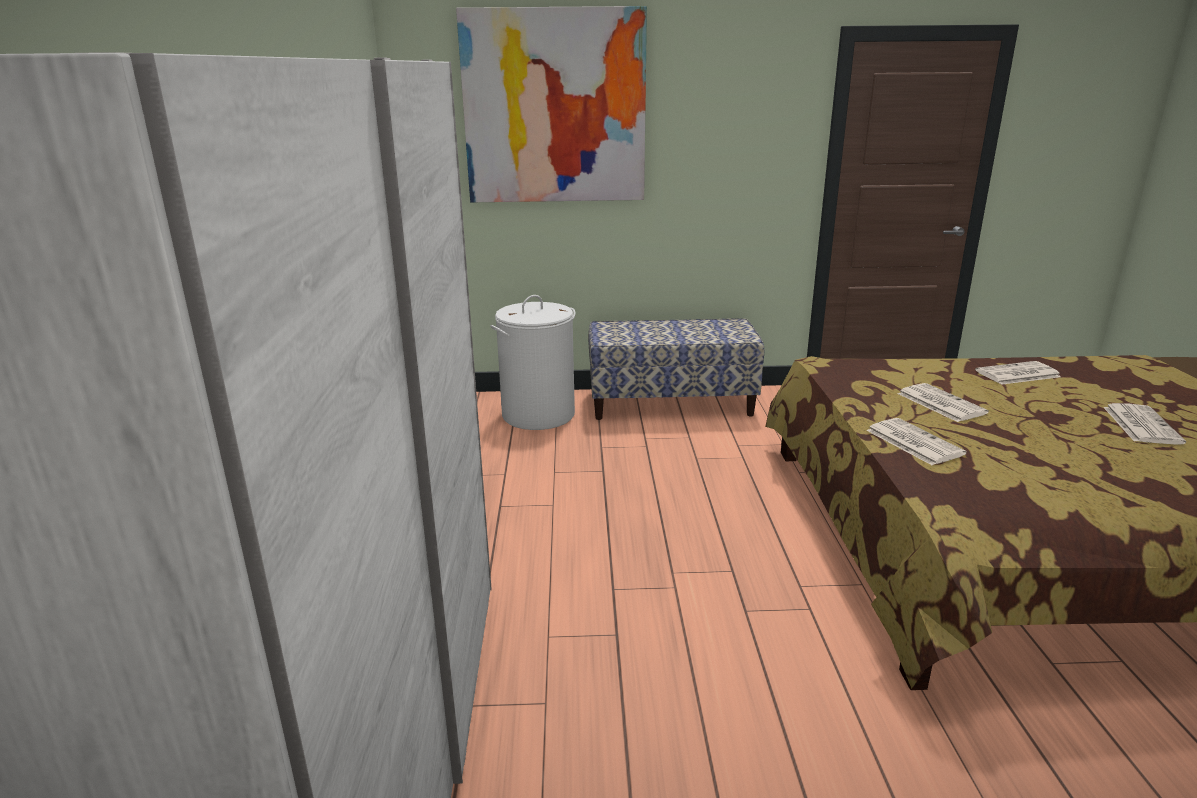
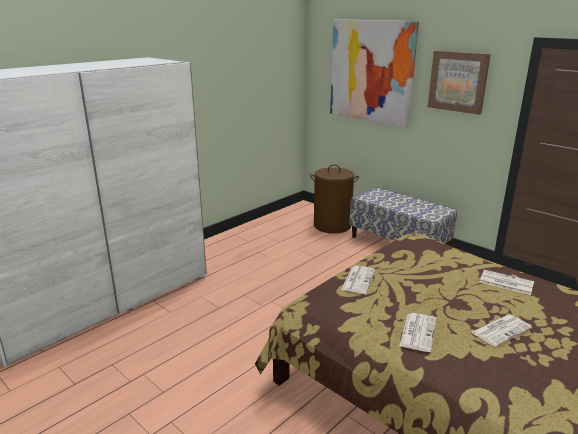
camera: 45 degrees right, 0 degrees up
white laundry basket [491,295,576,430] -> brown laundry basket [310,164,359,234]
newspaper [898,383,989,422] -> newspaper moved to [400,313,436,352]
none -> picture [428,51,491,115]

